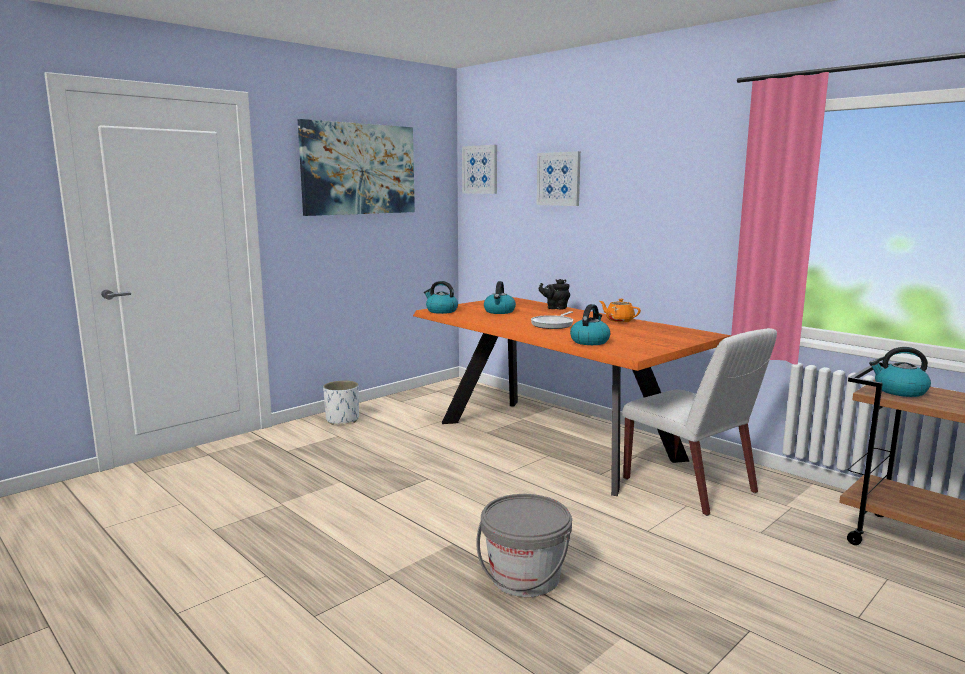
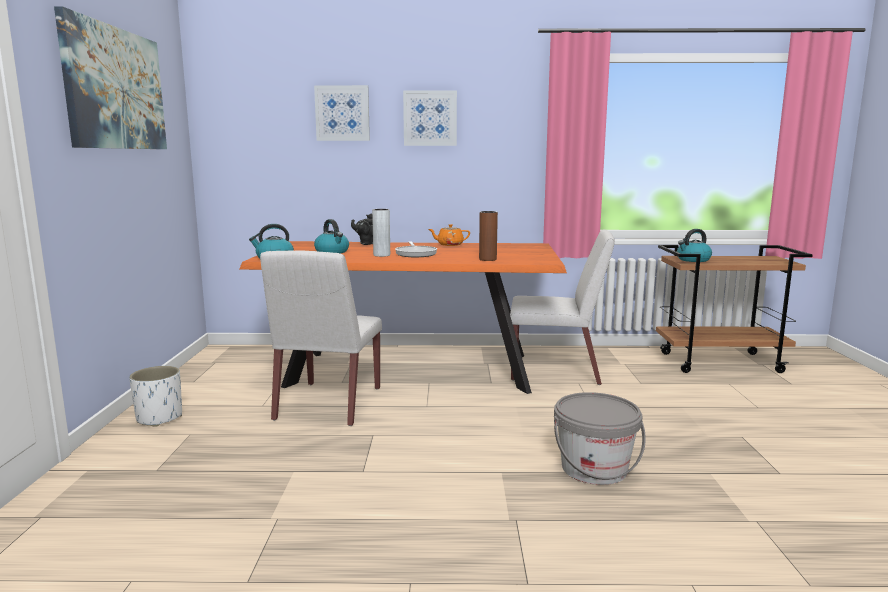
camera: 45 degrees left, 0 degrees up
picture [462,145,497,194] -> picture moved to [403,90,457,146]
kettle [570,304,610,345] -> brown vase [479,211,498,261]
none -> white chair [260,250,382,426]
none -> grey vase [372,209,390,257]

